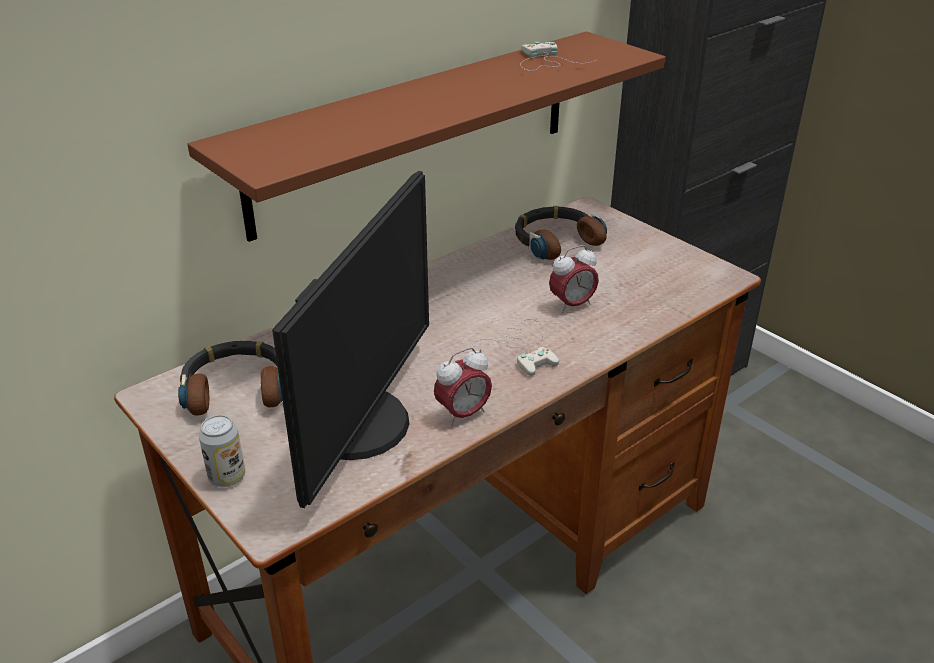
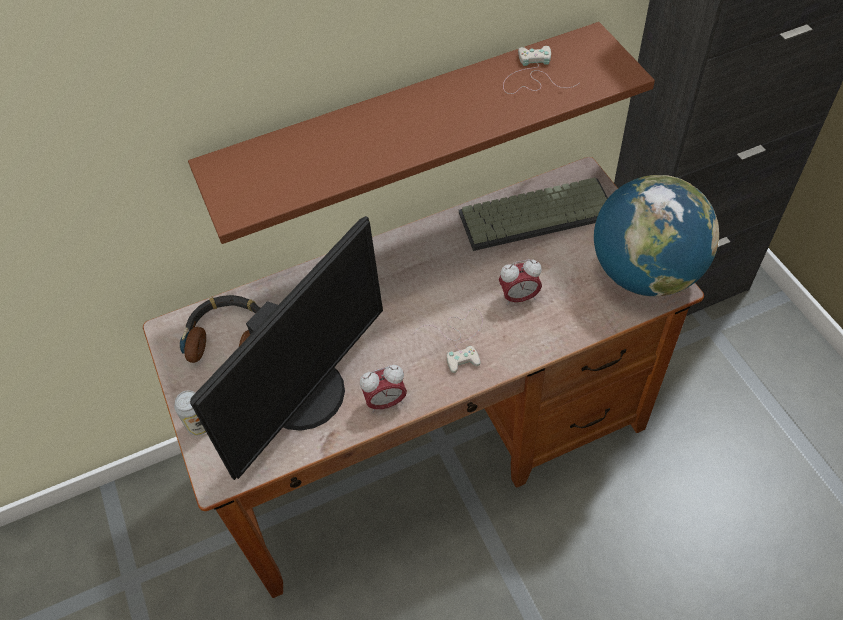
camera: 20 degrees right, 20 degrees up
headphones [515,206,607,260] -> keyboard [459,177,608,251]
none -> globe [594,175,719,297]

